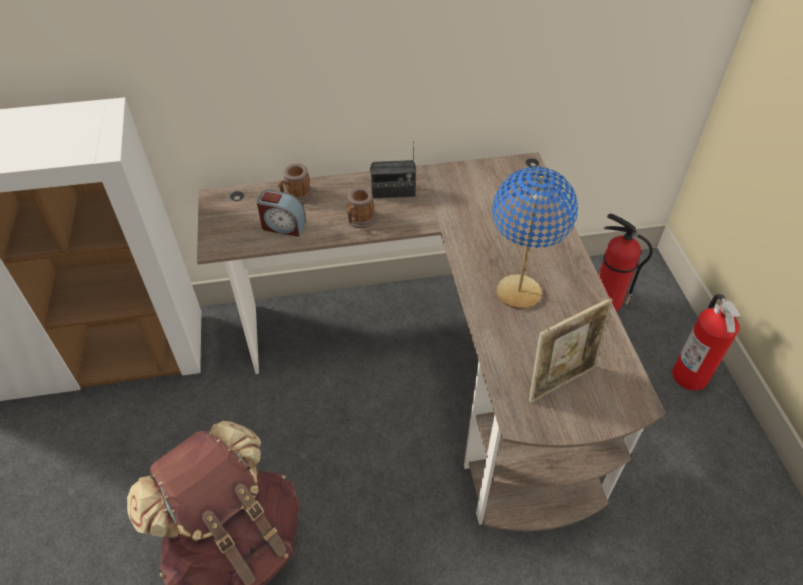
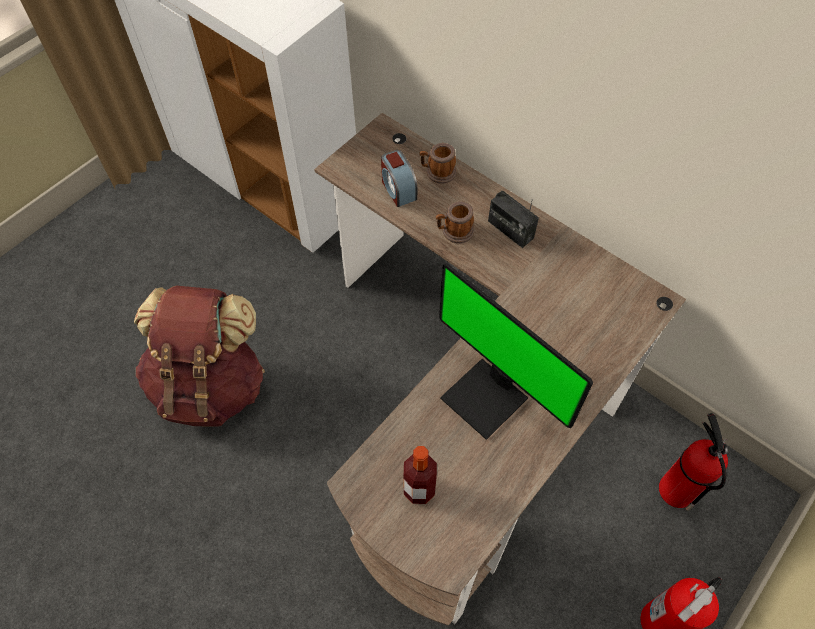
camera: 50 degrees right, 10 degrees up
blue table lamp [493,167,578,309] -> monitor [439,264,593,440]
picture frame [529,298,613,403] -> bottle [403,446,437,504]

